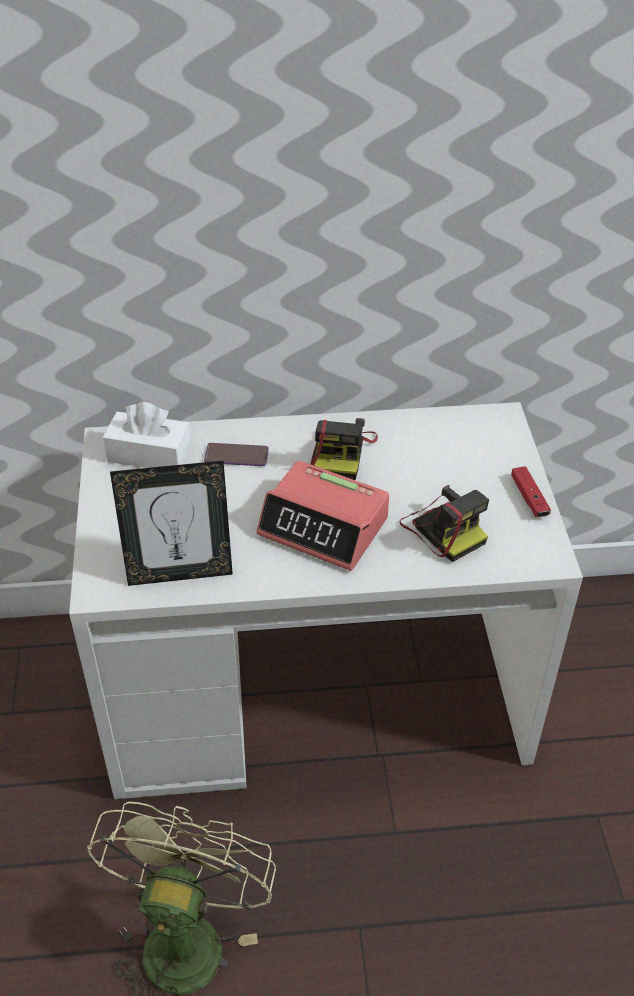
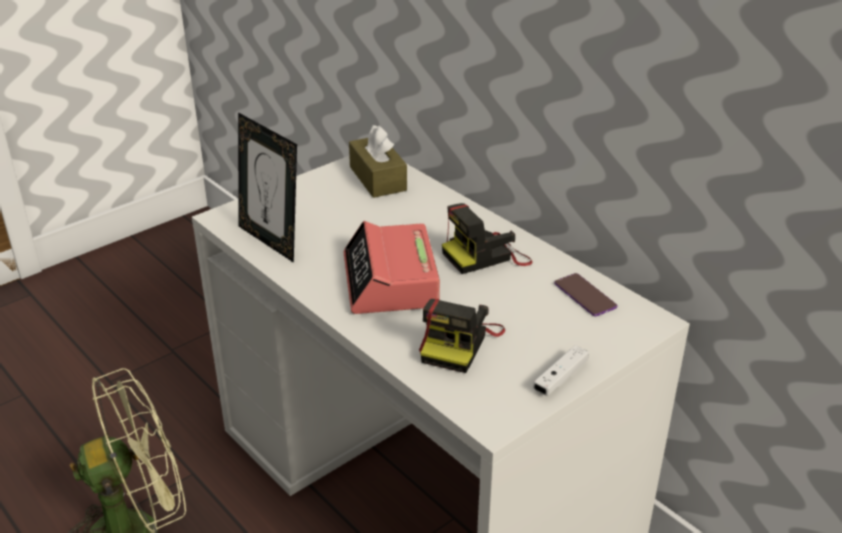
camera: 55 degrees right, 10 degrees down
white tissue box [103,402,191,468] -> brown tissue box [349,125,407,198]
phone [204,443,269,466] -> phone moved to [554,273,617,316]
red game controller [511,466,551,518] -> white game controller [533,345,589,395]

